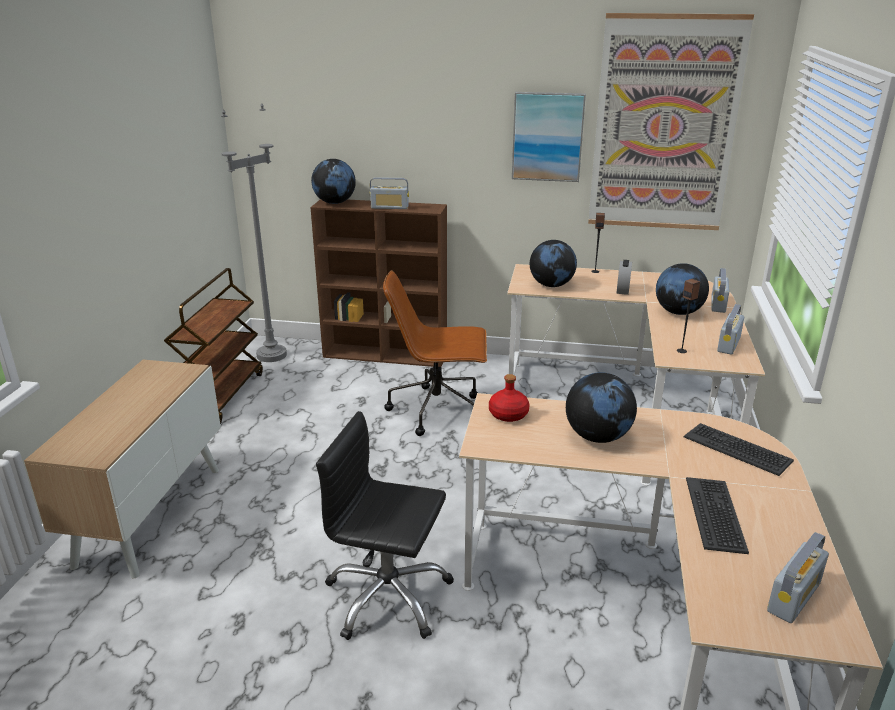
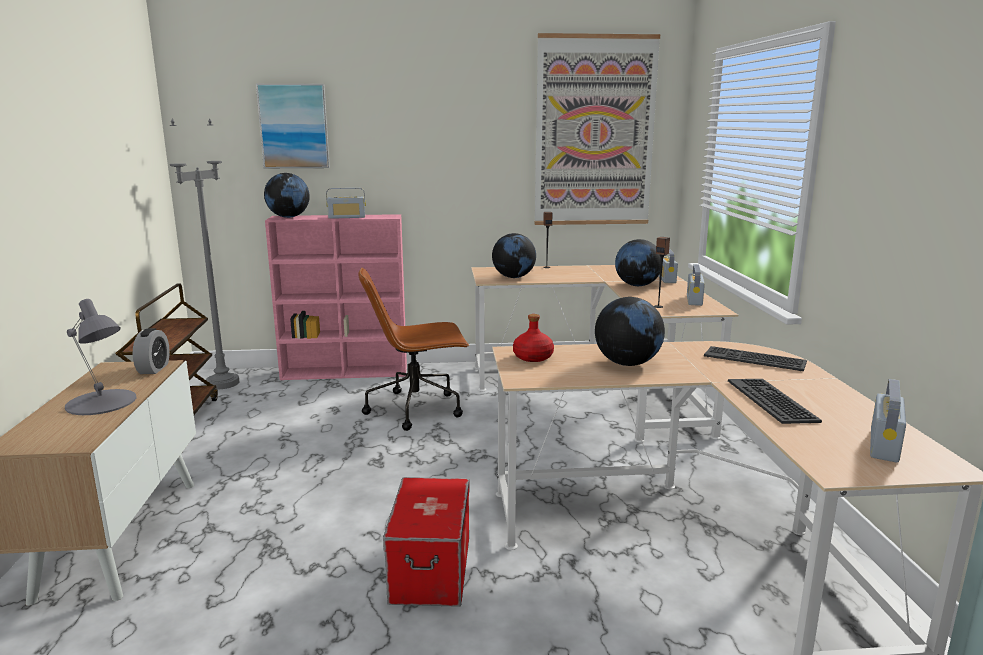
camera: 15 degrees left, 10 degrees down
brown bookcase [310,199,447,367] -> pink bookcase [265,214,407,380]
black office chair [316,411,454,640] -> storage box [383,477,469,607]
picture [512,92,586,182] -> picture moved to [256,84,330,168]
alarm clock [616,260,632,295] -> alarm clock moved to [133,328,170,374]
none -> grey table lamp [65,299,136,415]

